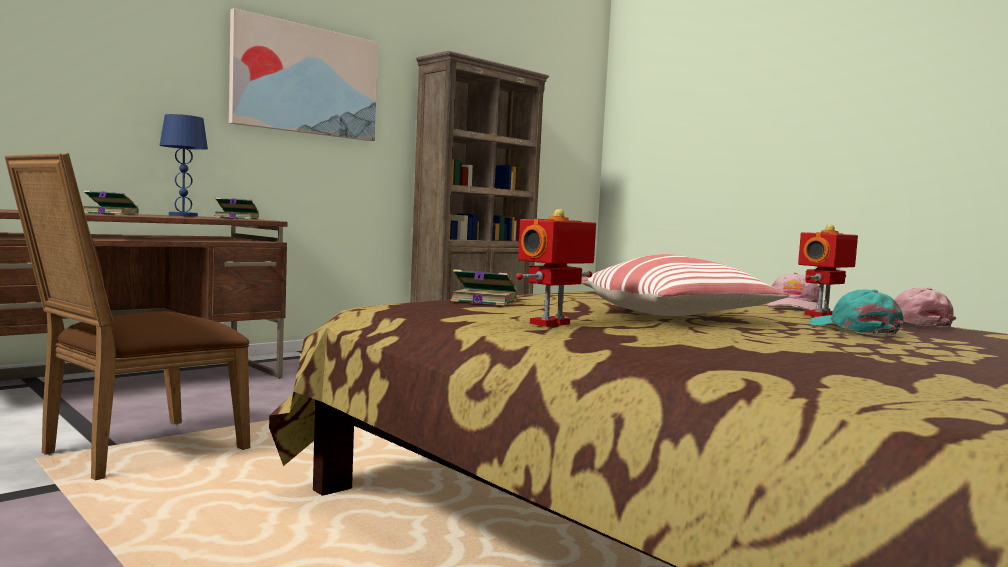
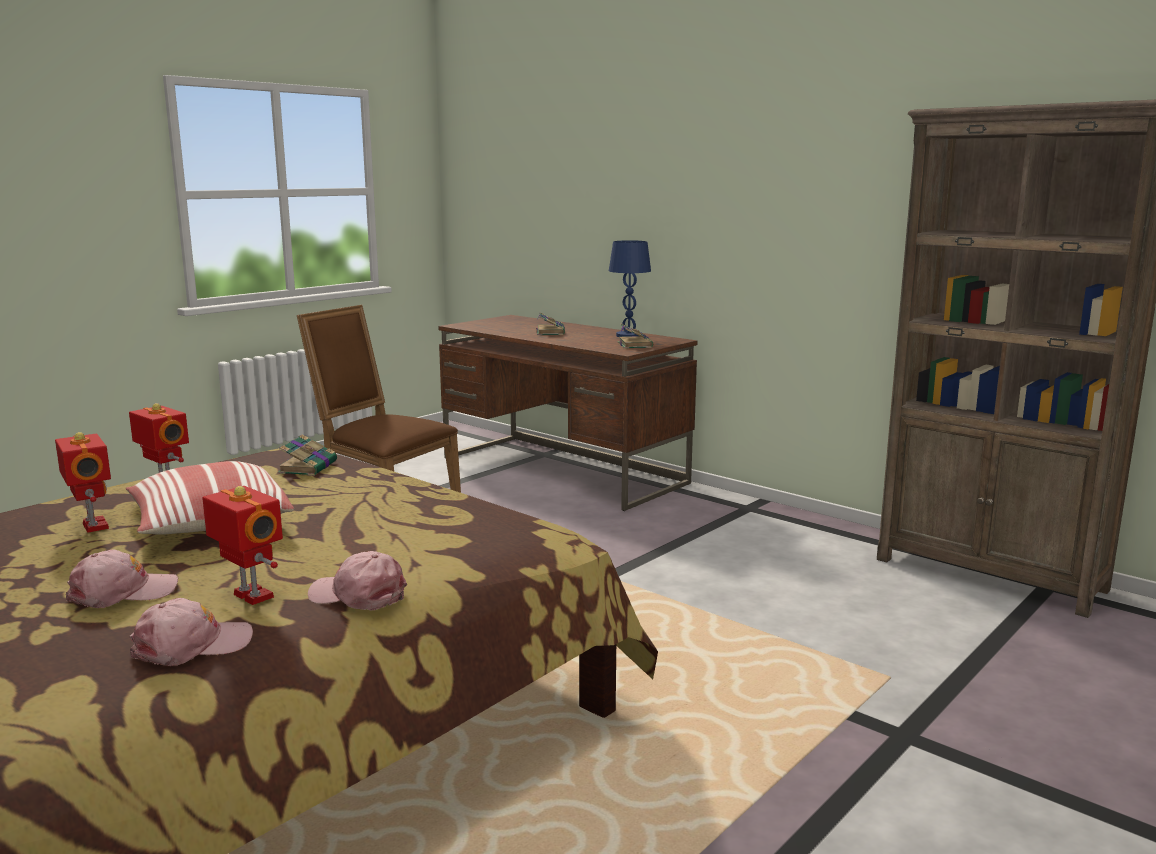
camera: 85 degrees right, 10 degrees up
picture [229,8,378,141] -> none
turquoise cap [809,289,904,334] -> pink cap [66,550,178,608]
none -> toy robot [55,432,111,533]

